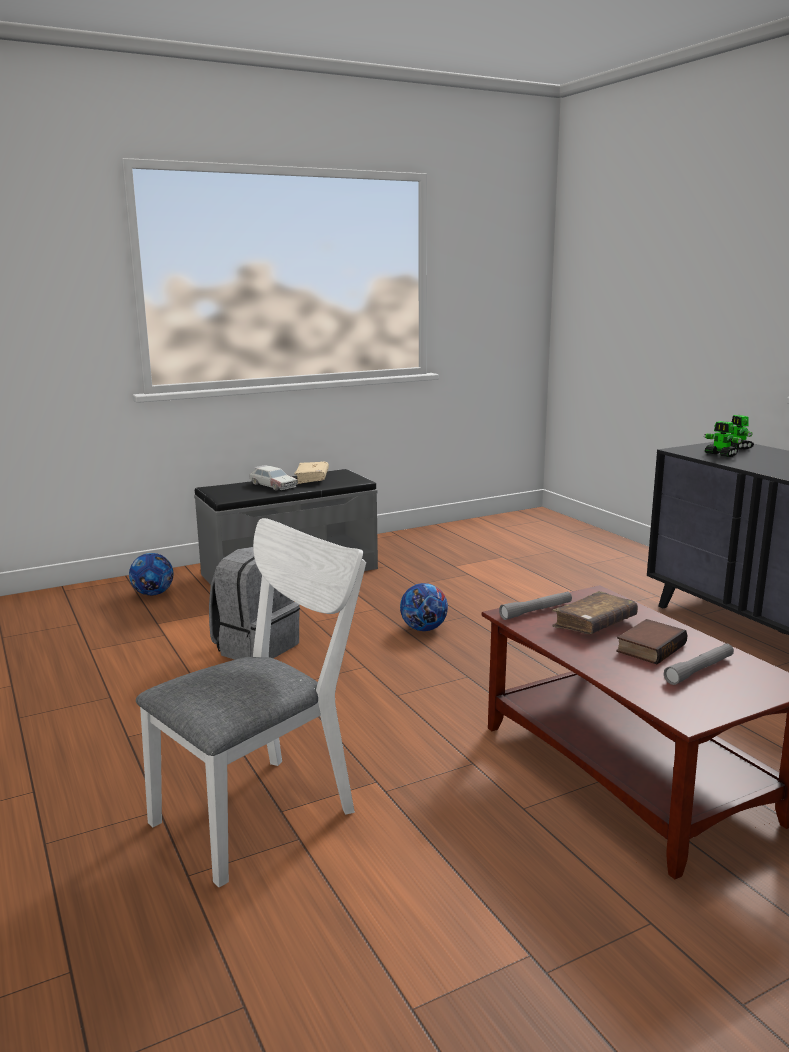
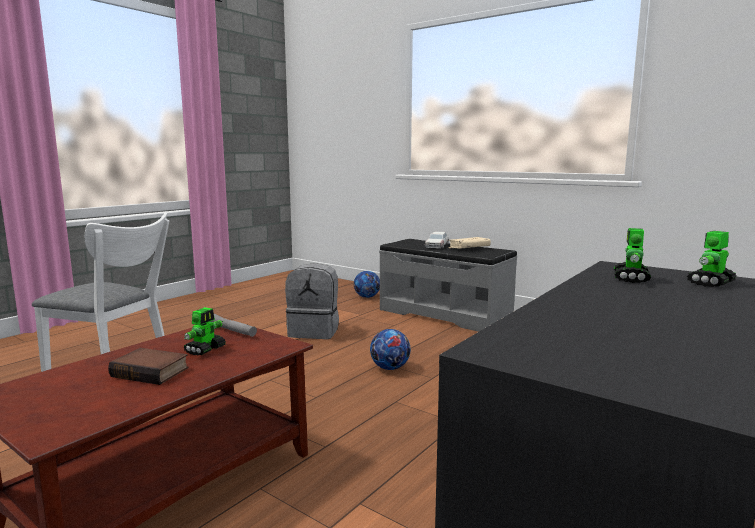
camera: 65 degrees right, 5 degrees down
brown book [552,591,638,634] -> toy robot [183,307,226,355]
grey flashlight [664,643,734,685] -> none

